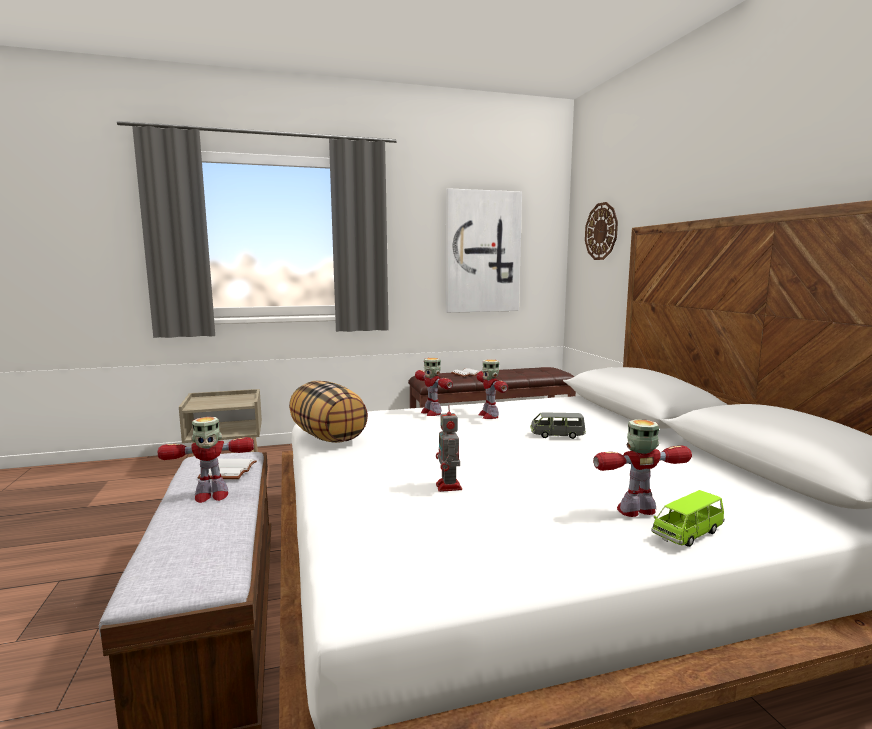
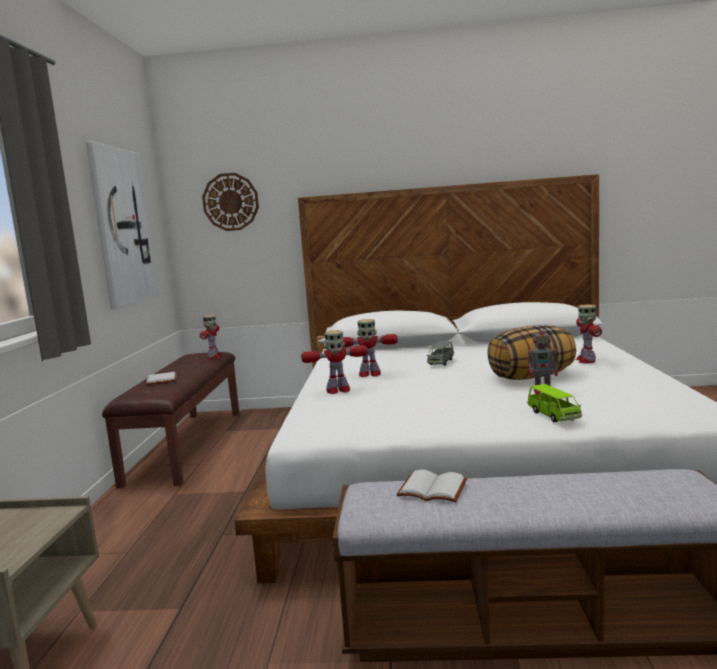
camera: 70 degrees left, 0 degrees up
toy robot [158,417,254,503] -> toy robot moved to [200,315,223,359]
pillow [289,381,368,443] -> pillow moved to [487,325,576,380]
green toy car [651,490,725,547] -> green toy car moved to [527,384,582,422]

